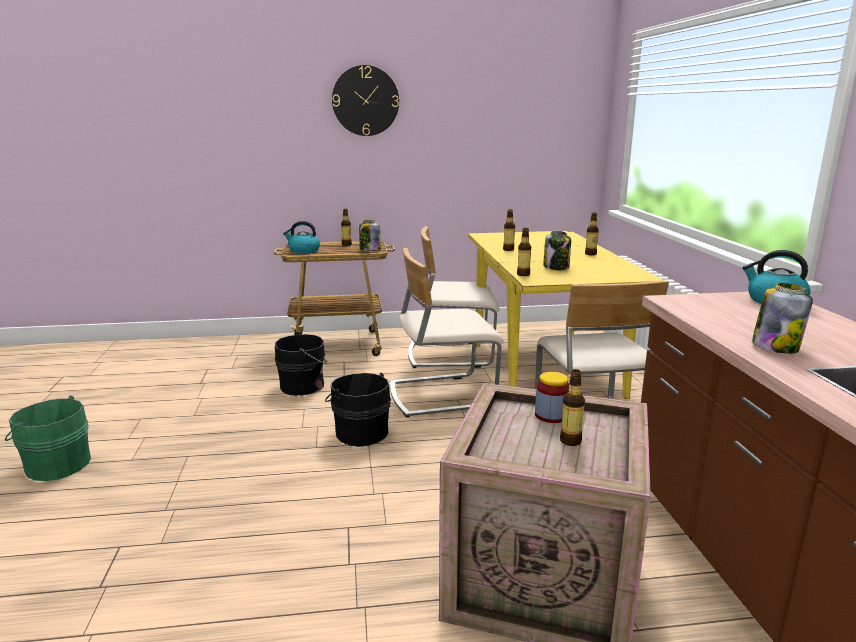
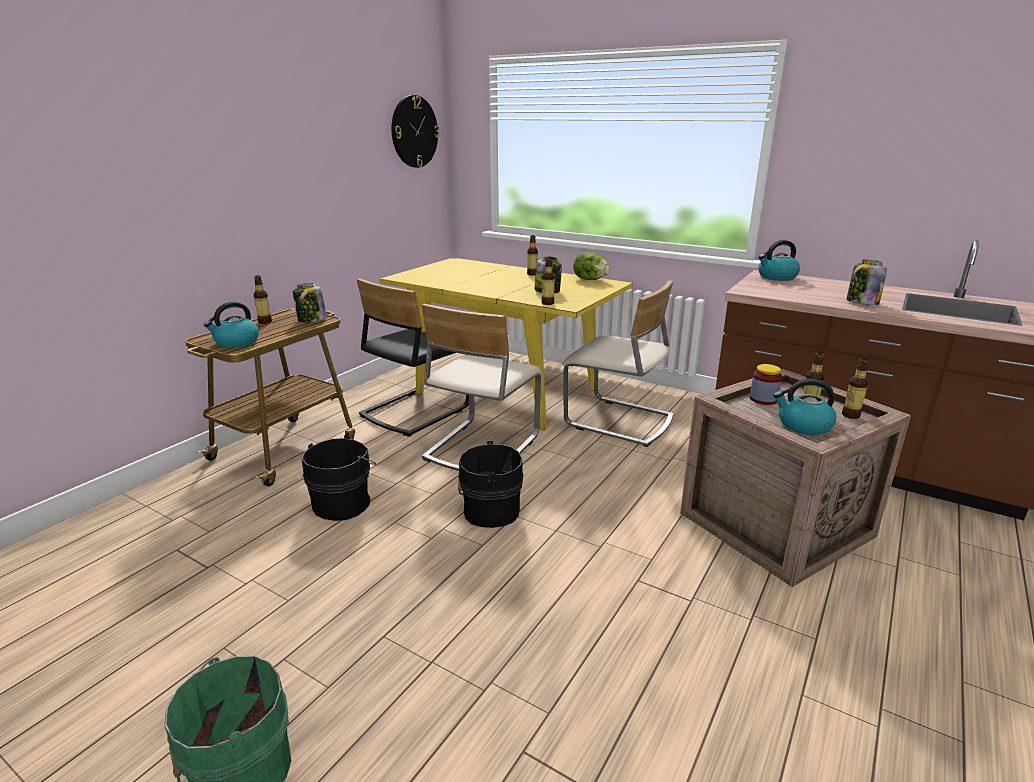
camera: 50 degrees left, 5 degrees up
wall clock [332,65,399,136] -> wall clock moved to [391,95,440,168]
beige chair [408,226,499,368] -> black chair [357,279,469,437]
bottle [503,209,515,251] -> bottle moved to [842,358,869,419]
none -> lettuce [573,252,610,280]
none -> kettle [773,379,836,435]

